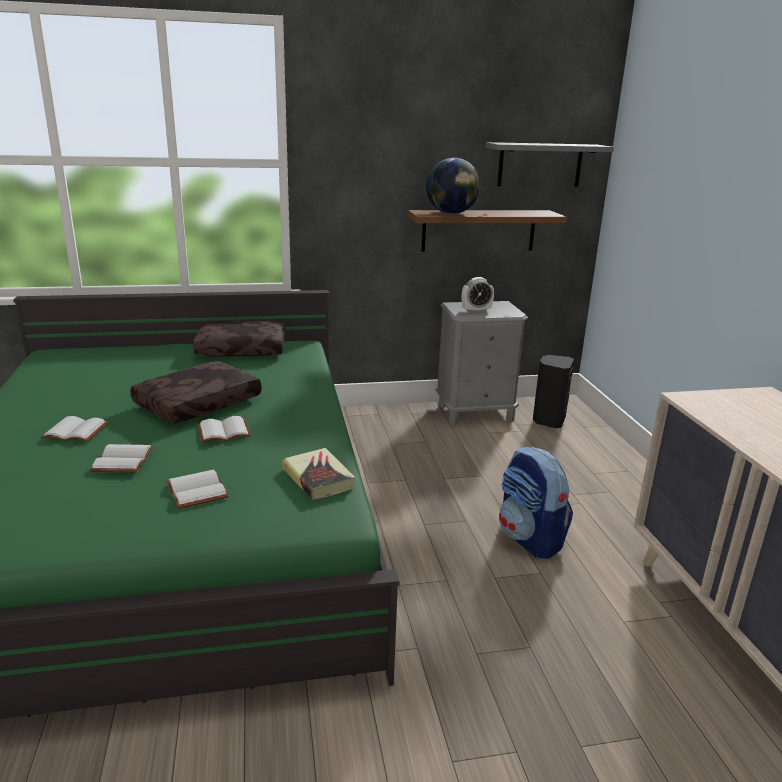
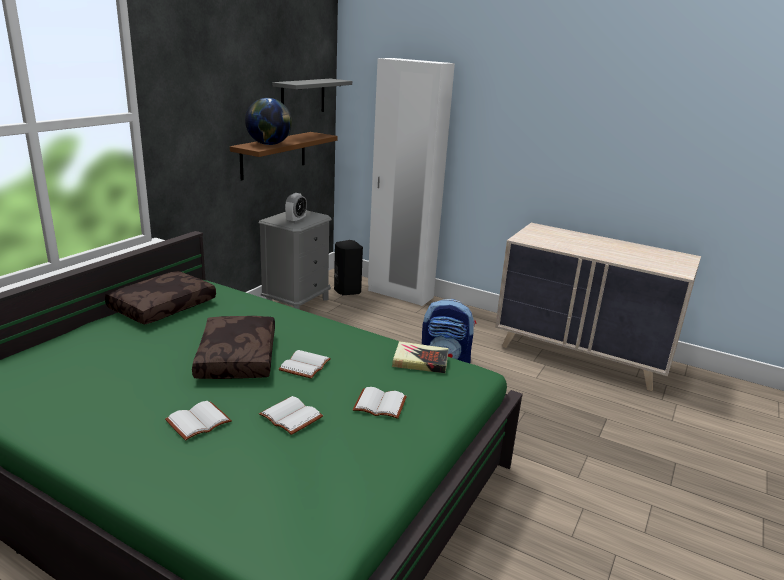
camera: 50 degrees left, 0 degrees up
none -> white wardrobe [368,58,455,306]

